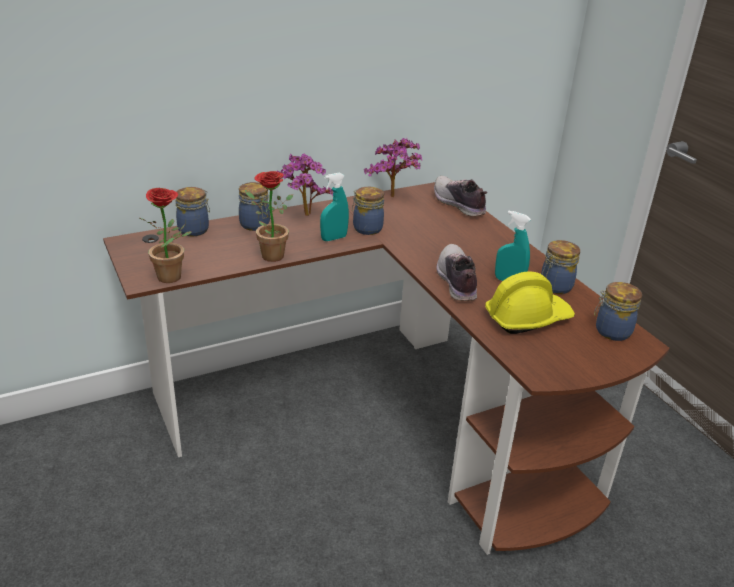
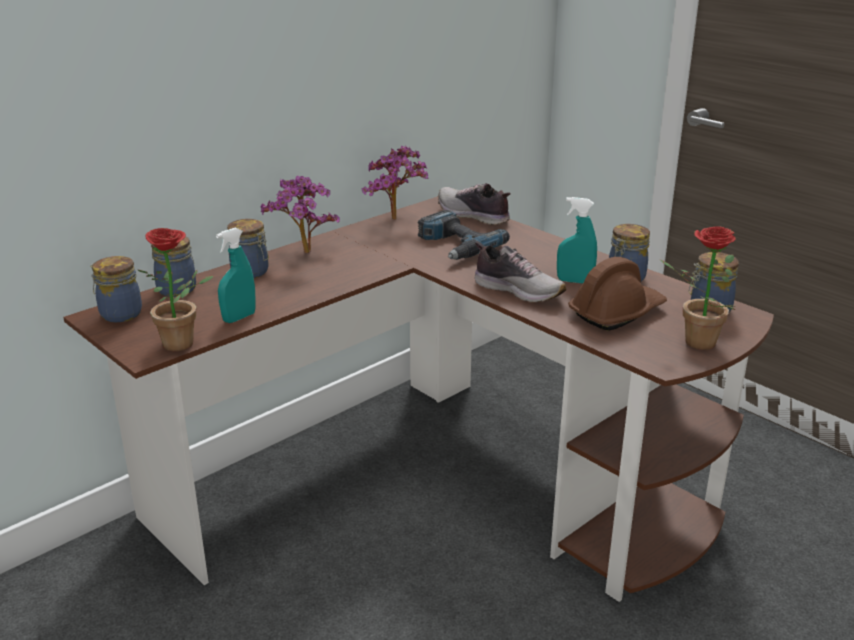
camera: 15 degrees left, 5 degrees down
potted plant [245,171,293,262] -> potted plant moved to [660,226,736,350]
turquoise spray bottle [320,173,349,241] -> turquoise spray bottle moved to [216,228,256,323]
jar [352,187,384,235] -> jar moved to [90,256,142,322]
shoe [436,244,477,301] -> shoe turned 150 degrees clockwise [474,241,566,303]
yellow hard hat [485,271,575,334] -> brown hard hat [568,257,667,331]
none -> power drill [417,210,510,260]

